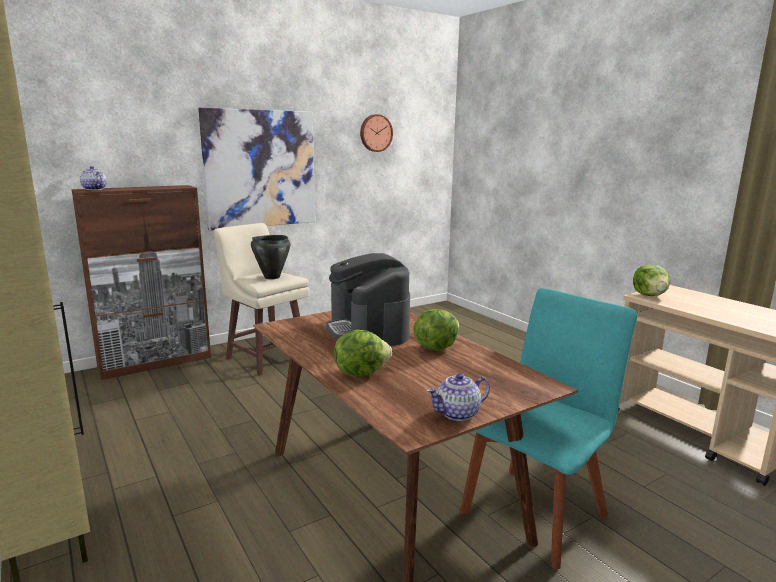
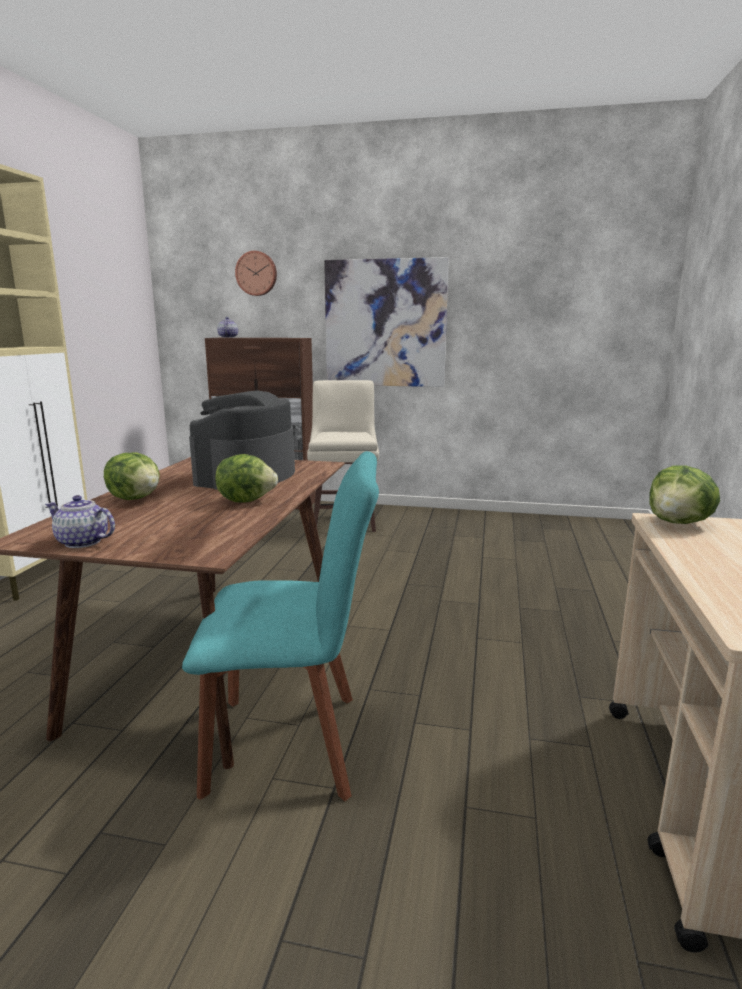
camera: 45 degrees right, 0 degrees up
black cooking pot [251,235,291,279] -> none
wall clock [360,114,393,152] -> wall clock moved to [235,251,277,296]

